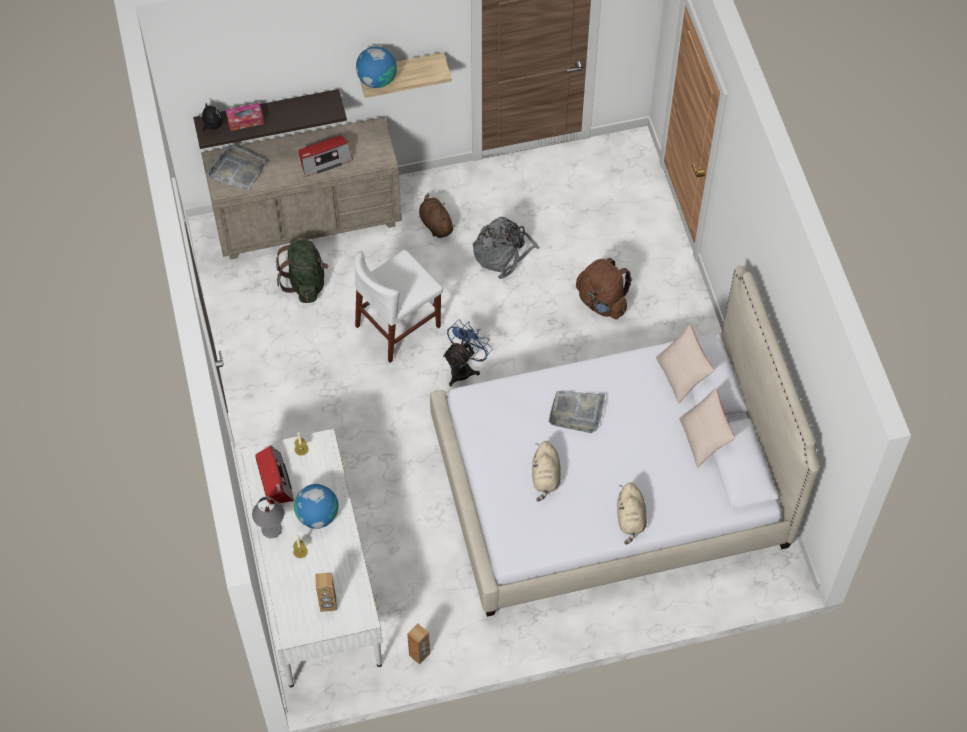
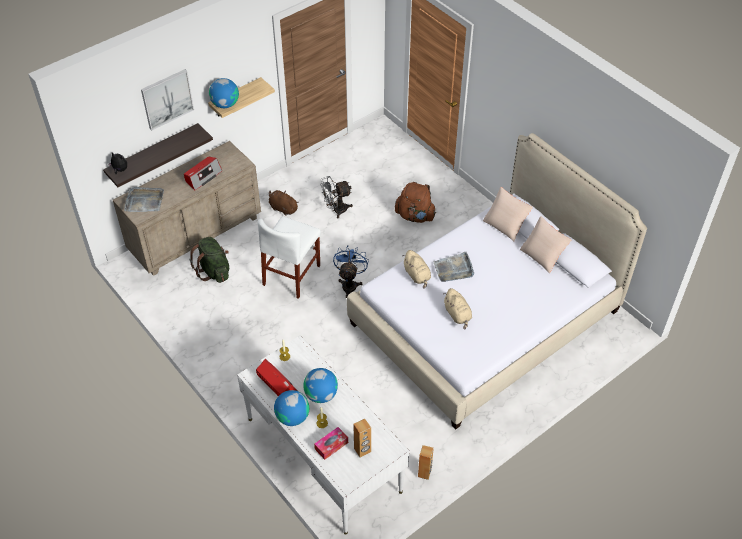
camera: 25 degrees left, 10 degrees down
tissue box [226,103,264,131] -> tissue box moved to [314,427,348,460]
grey table lamp [252,497,284,538] -> globe [274,390,309,426]
grey backpack [473,217,540,279] -> grey fan [320,176,353,218]
beige plush toy [617,482,647,545] -> beige plush toy moved to [402,250,431,289]
none -> picture [141,69,194,131]

